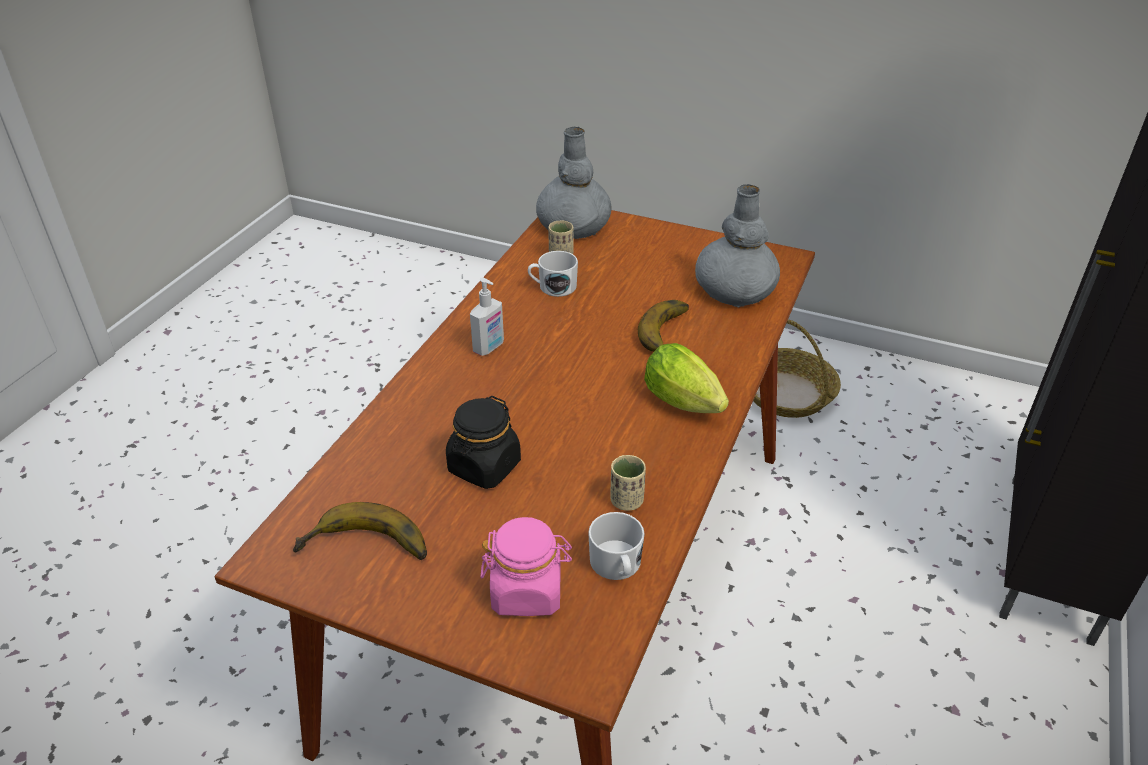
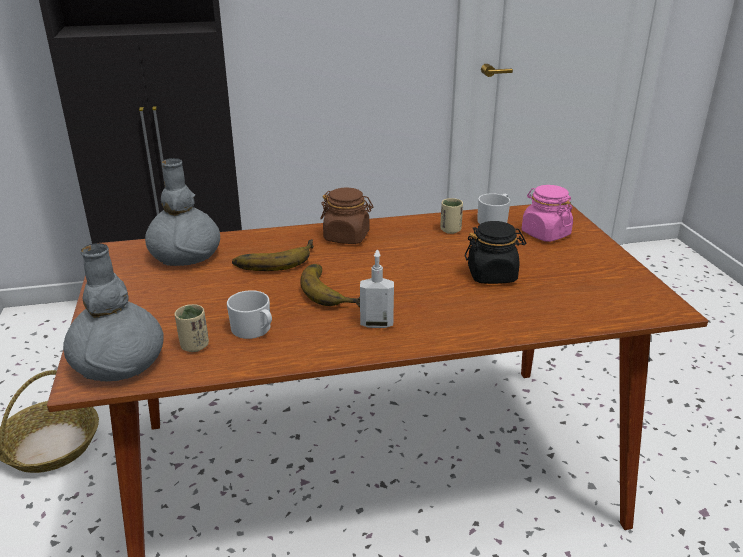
camera: 125 degrees left, 10 degrees down
banana [293,502,427,560] -> banana moved to [300,264,360,307]
lettuce [644,343,729,413] -> brown jar [320,188,373,244]

